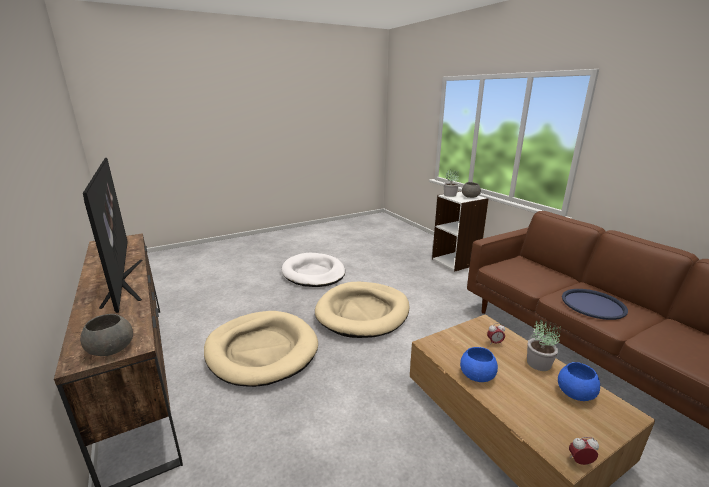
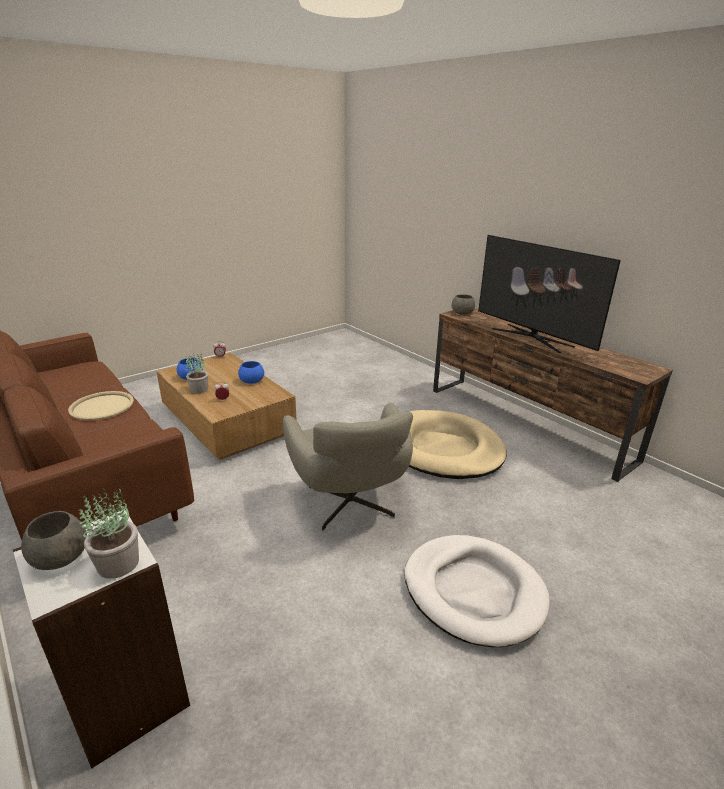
camera: 170 degrees right, 5 degrees up
beige dog bed [315,282,409,338] -> grey armchair [283,403,413,530]
blue tray [562,289,628,320] -> beige tray [68,391,134,421]

